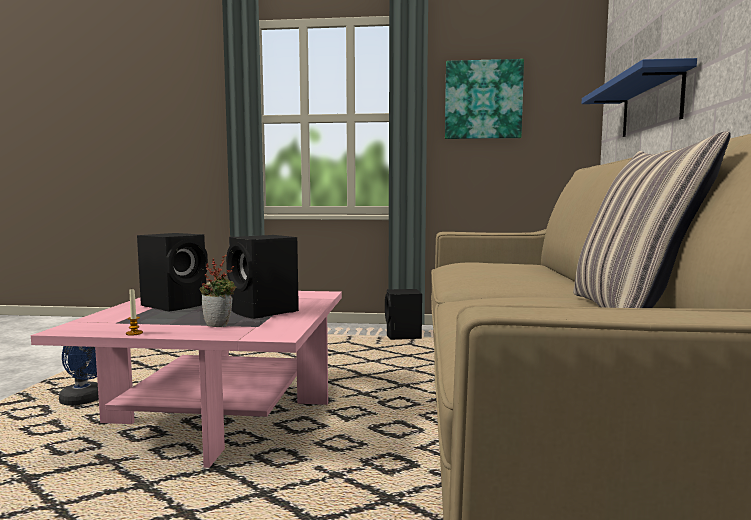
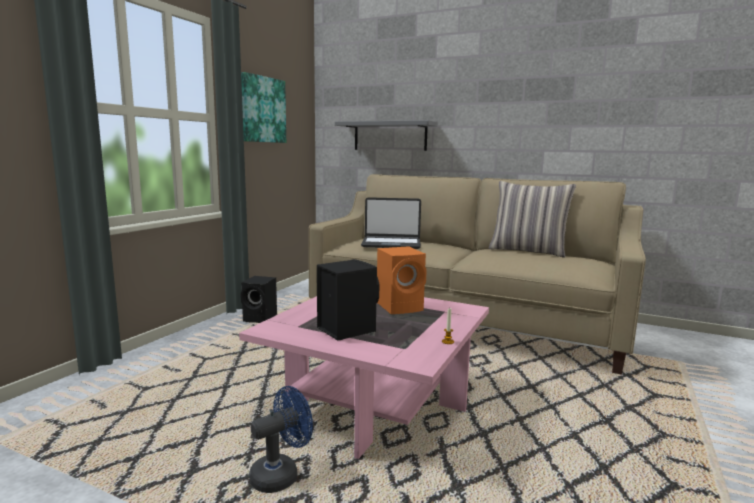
camera: 70 degrees left, 5 degrees up
potted plant [200,254,236,327] -> none
black speaker [226,235,299,319] -> orange speaker [377,246,427,314]
blue shelf [582,58,697,137] -> grey shelf [335,120,438,151]
none -> laptop [361,197,421,249]

